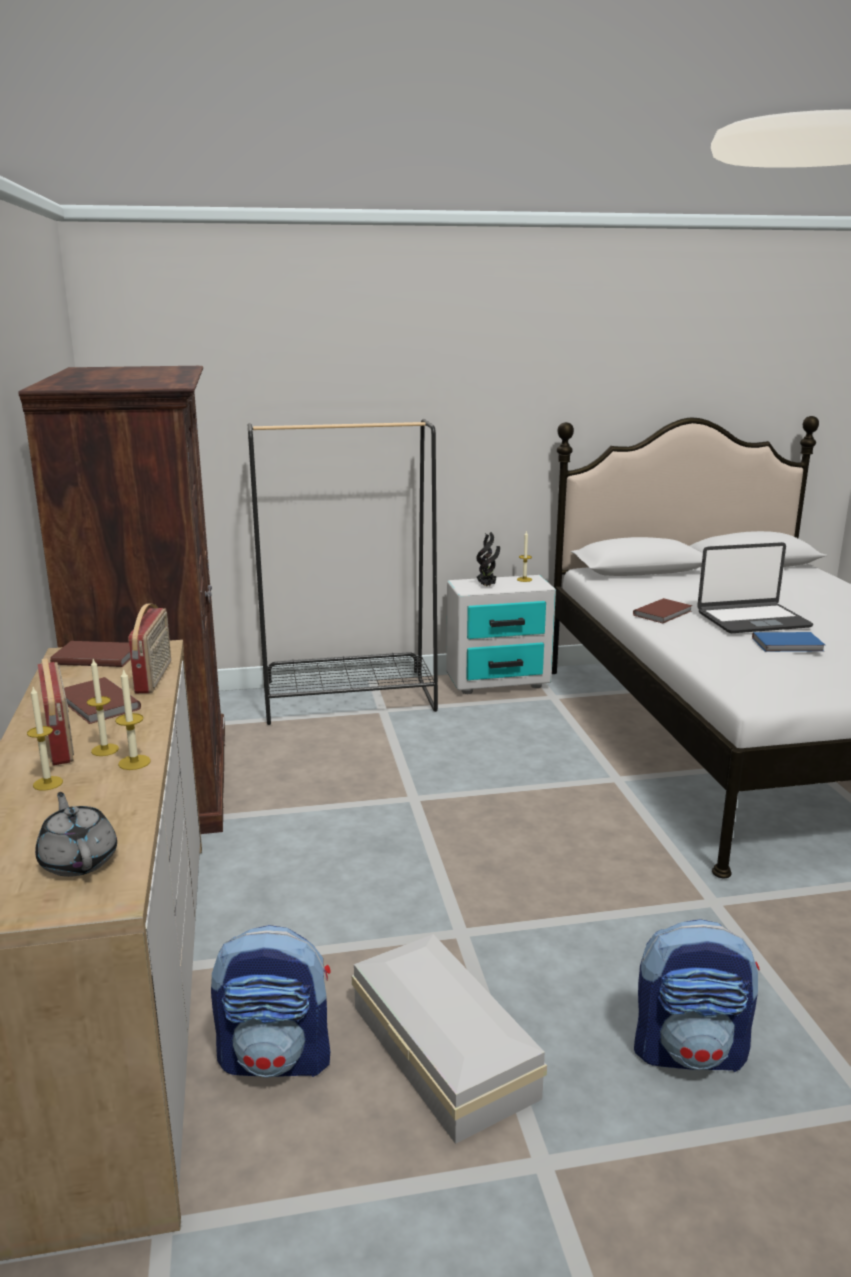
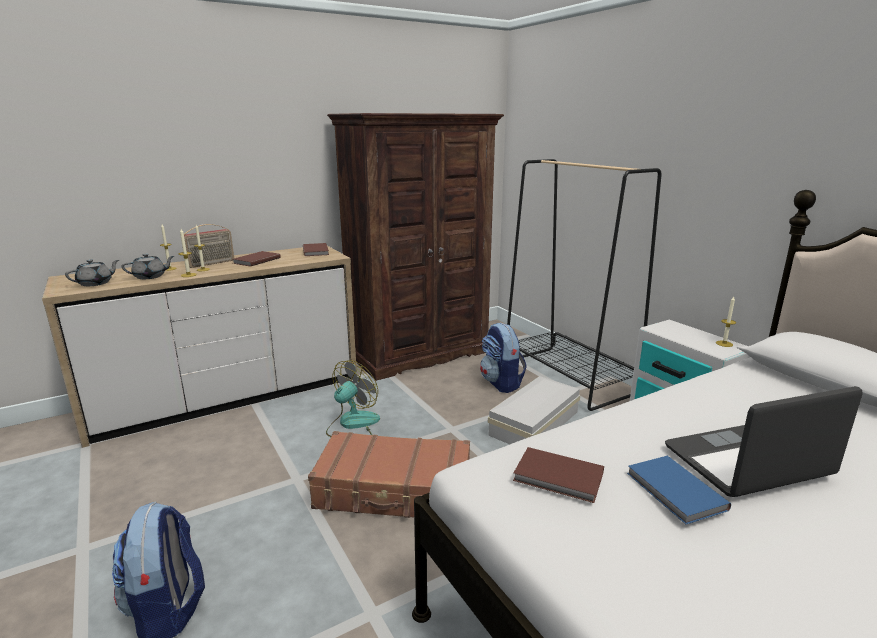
camera: 70 degrees right, 0 degrees up
radio [128,604,171,693] -> none
backpack [211,925,331,1078] -> backpack moved to [480,323,527,393]
white storage box [352,934,547,1144] -> white storage box moved to [488,376,580,444]
potted plant [476,532,500,587] -> none
brown book [633,598,692,623] -> brown book moved to [513,447,604,503]
laptop [697,542,813,633] -> laptop turned 105 degrees clockwise [665,386,863,497]
none -> grey teapot [121,254,174,279]
none -> brown suitcase [308,431,470,518]
none -> fan [326,360,380,437]

